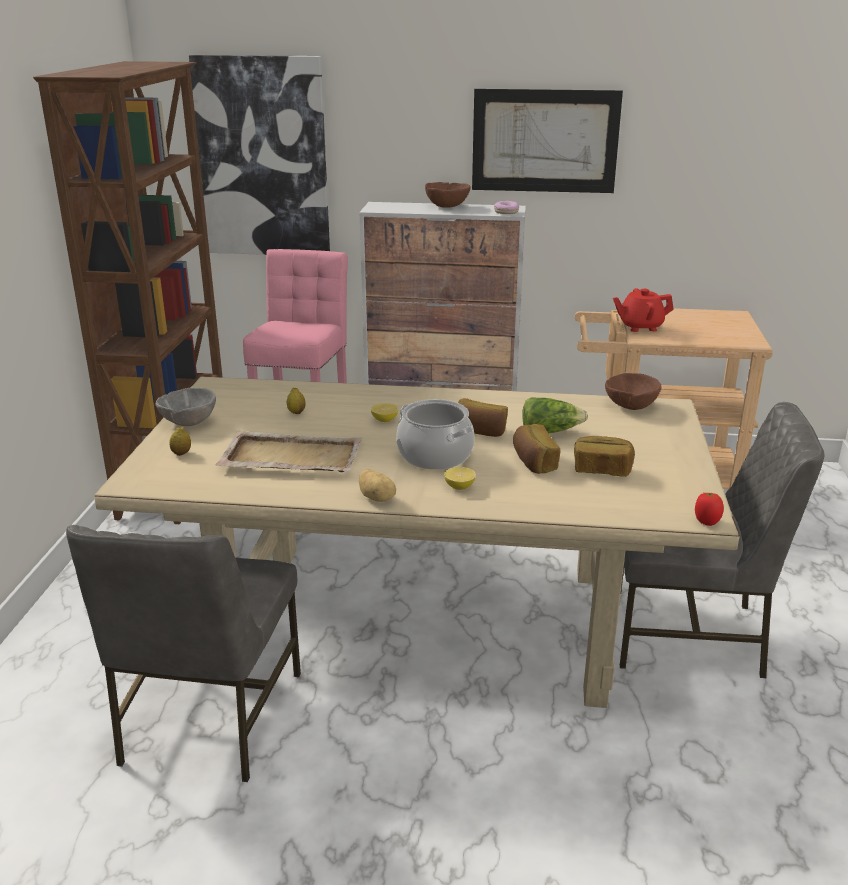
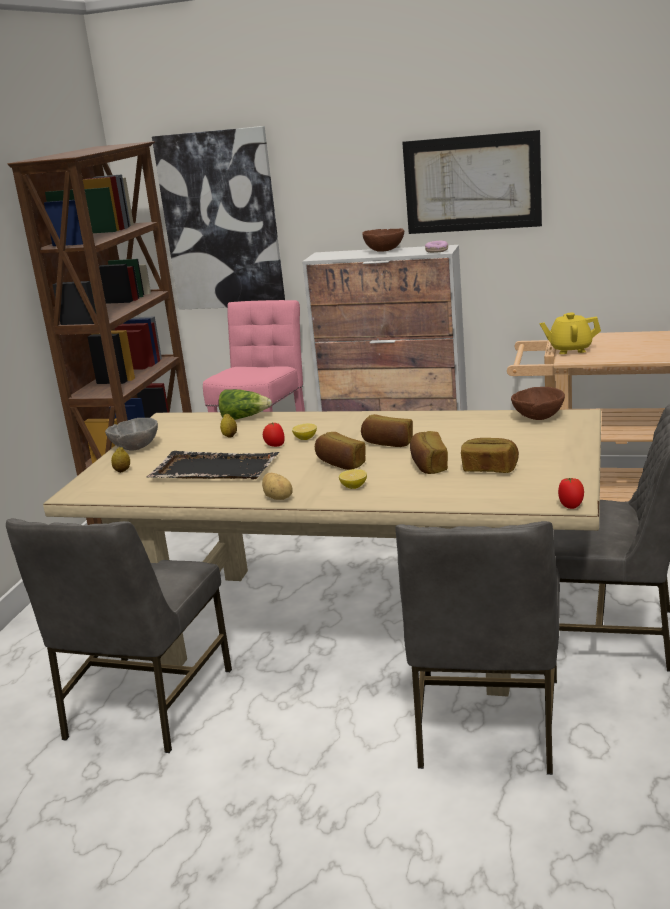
camera: 10 degrees right, 5 degrees down
beige tray [216,431,363,472] -> black tray [146,451,280,479]
cooking pot [396,399,475,470] -> bread [315,432,366,470]
lettuce [522,397,588,433] -> lettuce moved to [219,389,272,420]
red teapot [613,288,674,332] -> yellow teapot [540,313,601,354]
none -> tomato [263,422,285,447]
none -> grey chair [395,521,560,775]

